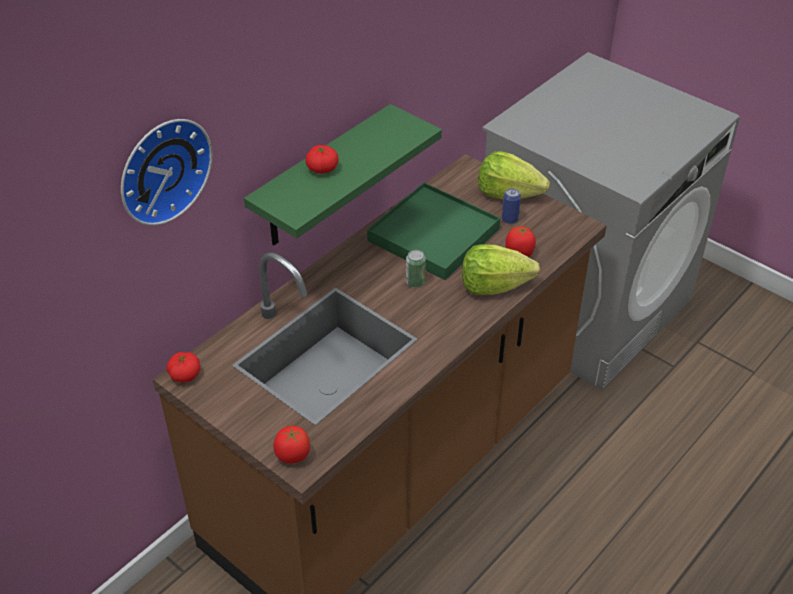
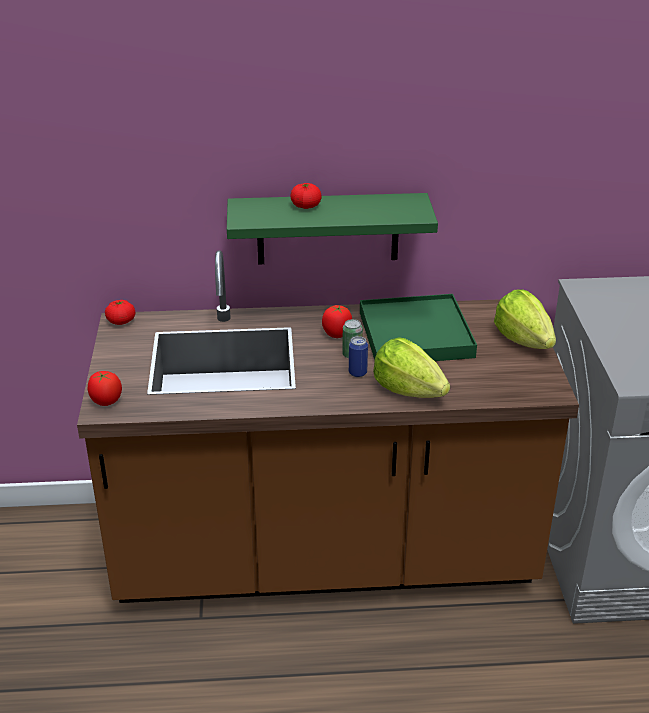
camera: 45 degrees right, 10 degrees down
wall clock [121,119,212,226] -> none
can [502,188,521,224] -> can moved to [349,336,368,377]
tomato [505,226,536,257] -> tomato moved to [322,305,352,338]

